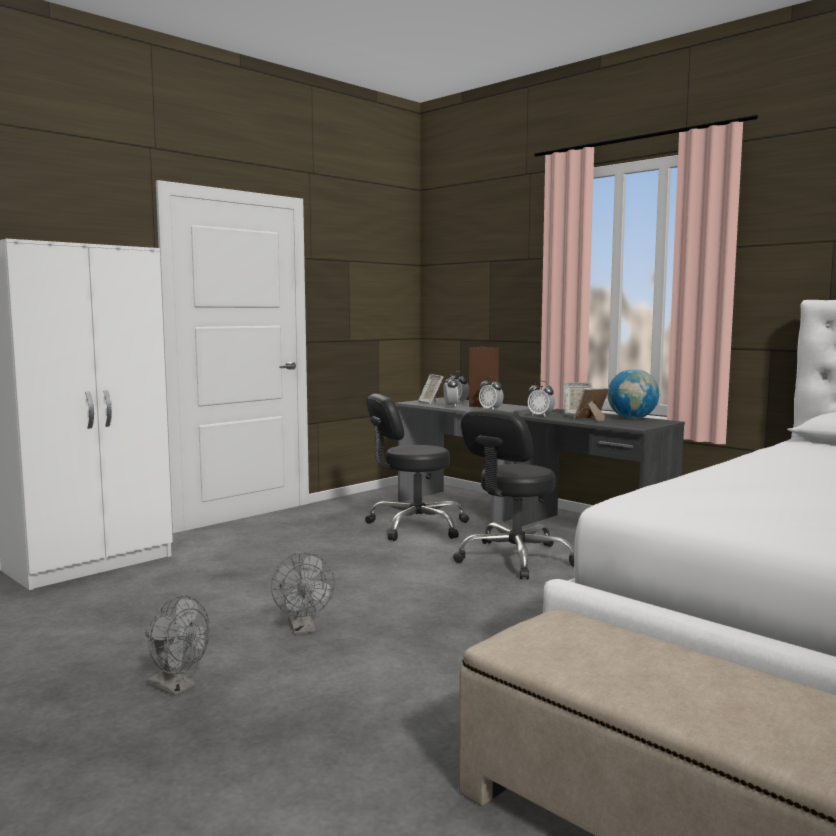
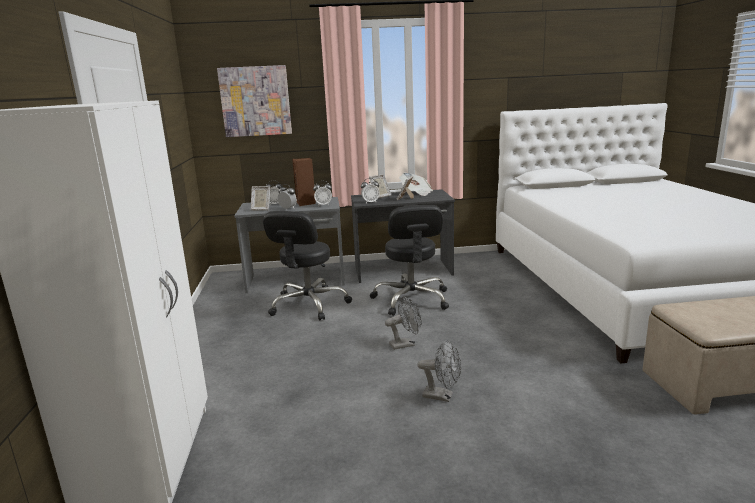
camera: 50 degrees left, 10 degrees up
grey fan [145,596,210,696] -> grey fan moved to [385,296,422,350]
globe [608,369,659,419] -> newspaper [399,172,433,196]
none -> picture [217,65,292,137]

